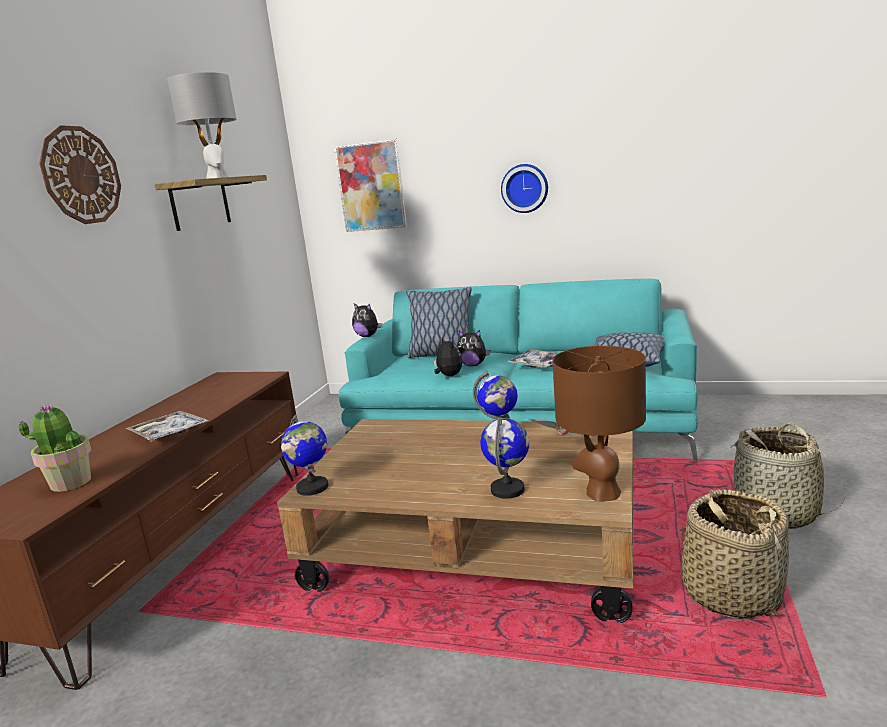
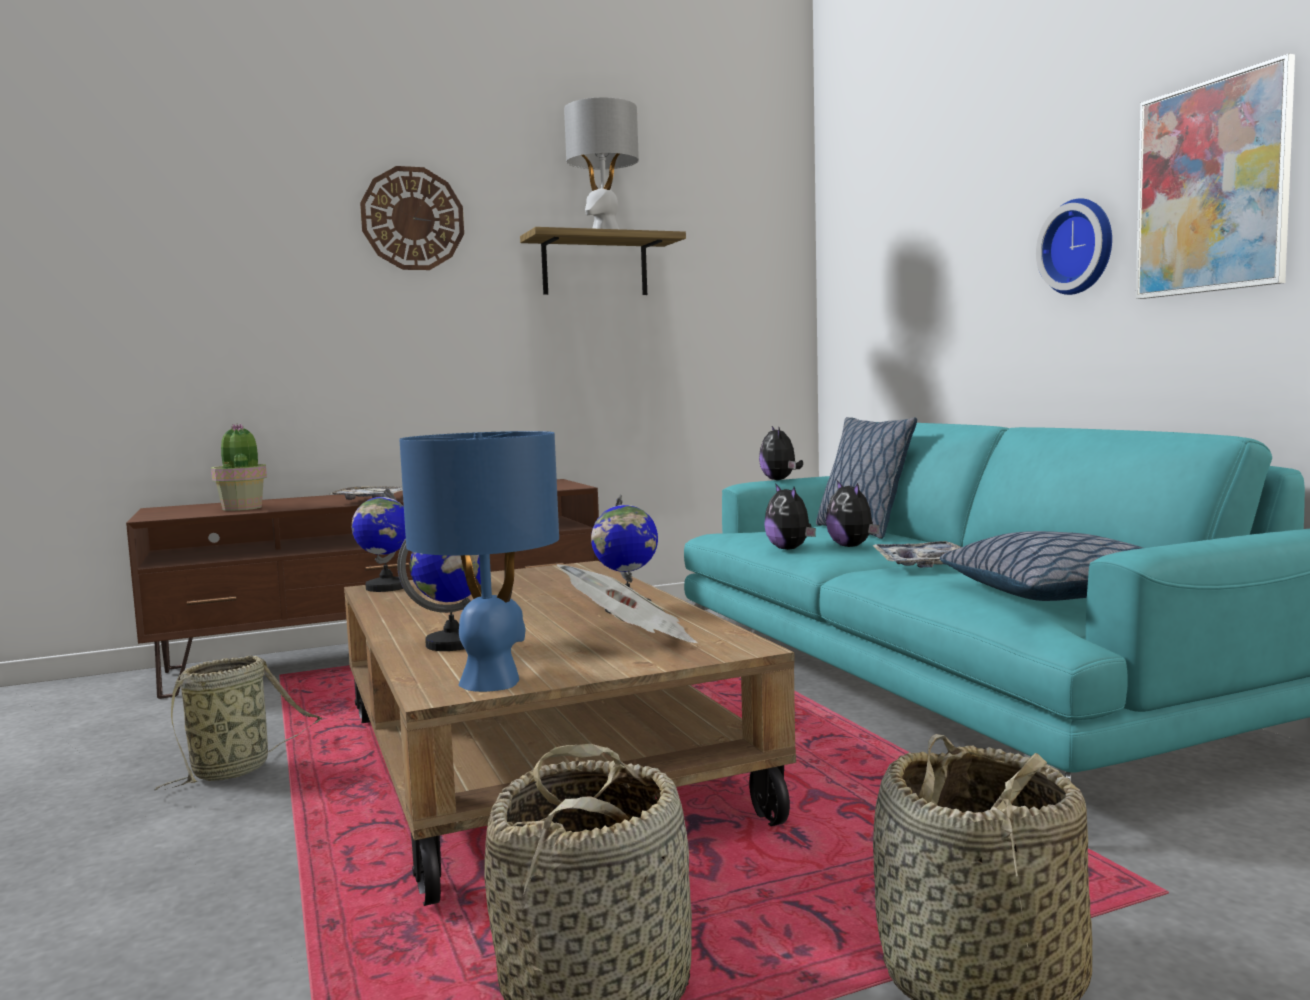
camera: 50 degrees right, 10 degrees down
picture [334,139,407,232] -> picture moved to [1136,54,1295,299]
plush toy [433,336,462,376] -> plush toy turned 135 degrees clockwise [764,483,816,550]
brown table lamp [552,346,646,502] -> blue table lamp [399,431,559,692]
none -> basket [155,656,322,790]

